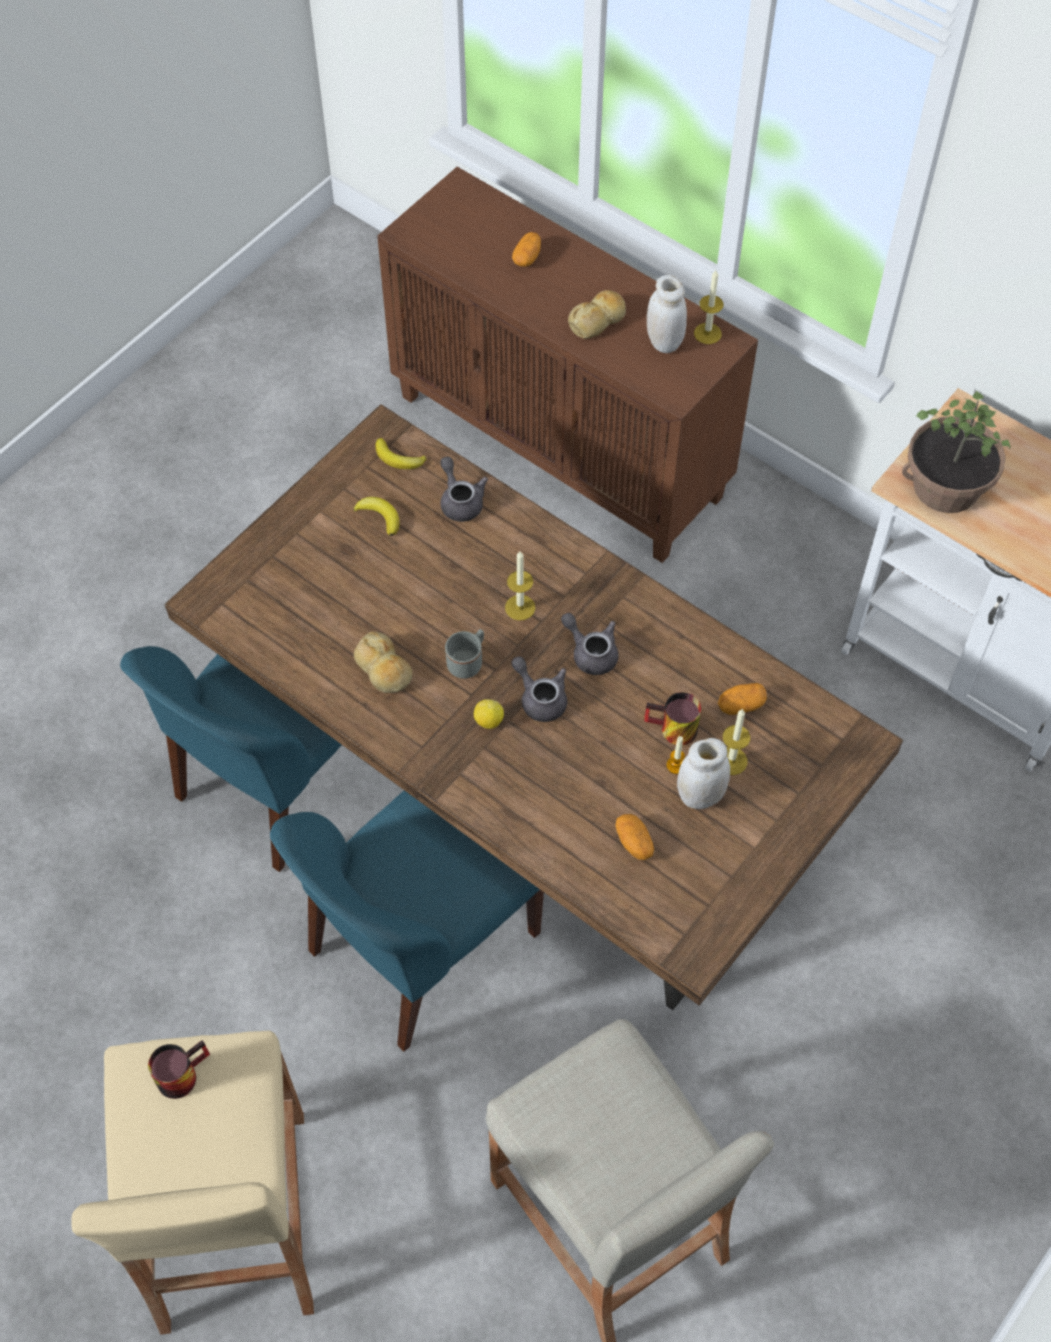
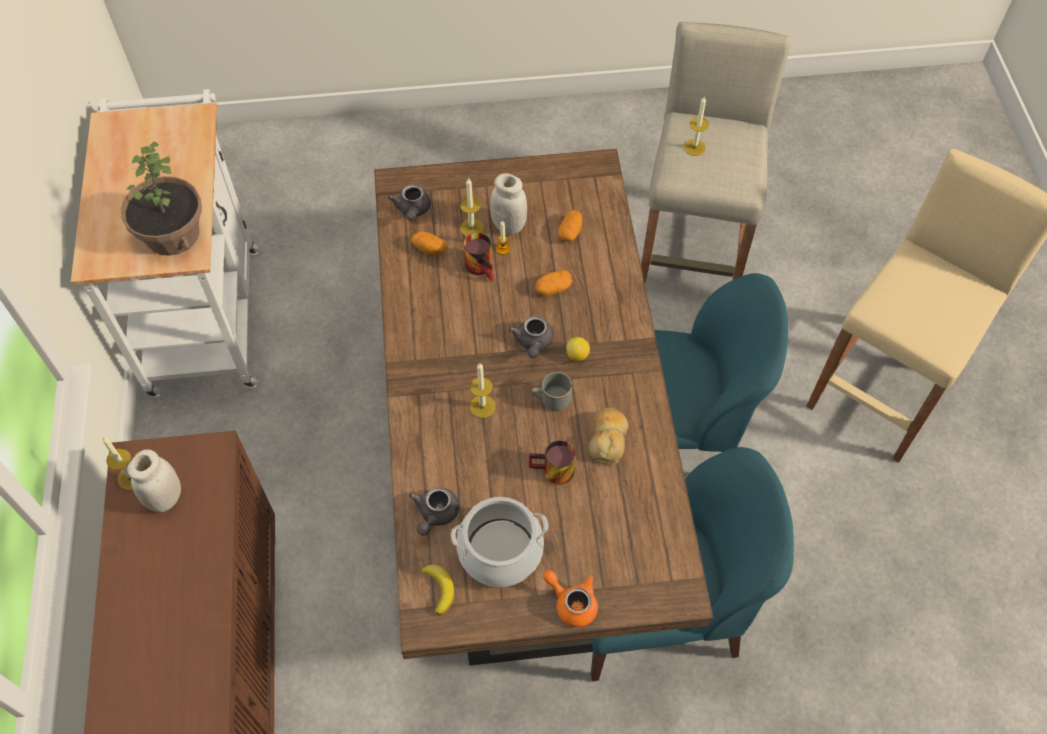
camera: 135 degrees left, 0 degrees up
mug [148,1040,210,1099] -> mug moved to [529,440,576,485]
banana [353,497,400,536] -> cooking pot [451,497,548,587]
potato [512,232,541,267] -> potato moved to [535,270,572,296]
grey teapot [561,613,619,675] -> grey teapot moved to [388,184,431,221]
bread [568,290,626,339] -> none
none -> orange teapot [543,570,598,627]
none -> candle [684,96,709,156]

